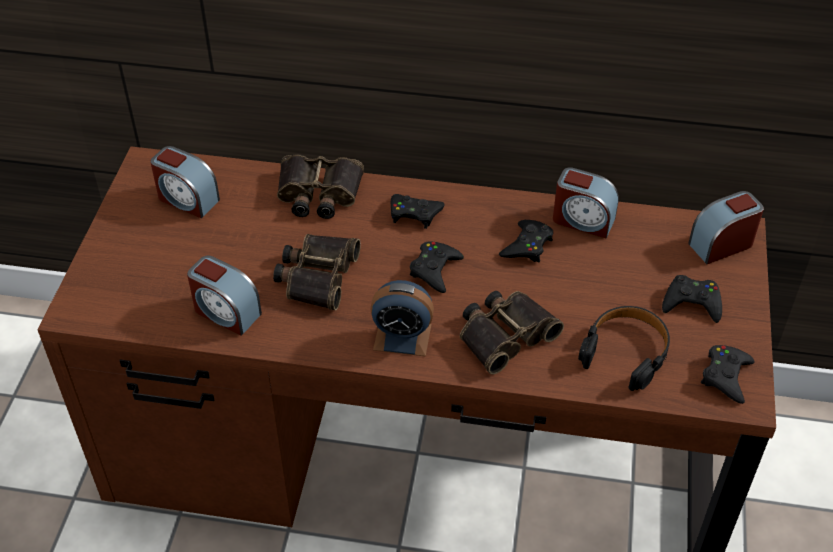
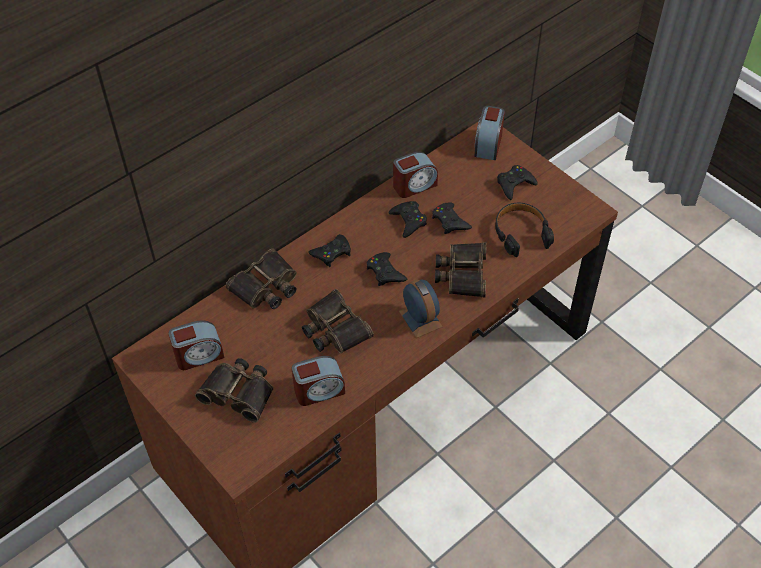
camera: 50 degrees left, 5 degrees up
alarm clock [370,280,434,356] -> alarm clock turned 75 degrees counterclockwise [399,279,442,338]
black game controller [701,345,755,404] -> black game controller moved to [432,202,472,234]
none -> binoculars [195,358,273,423]

